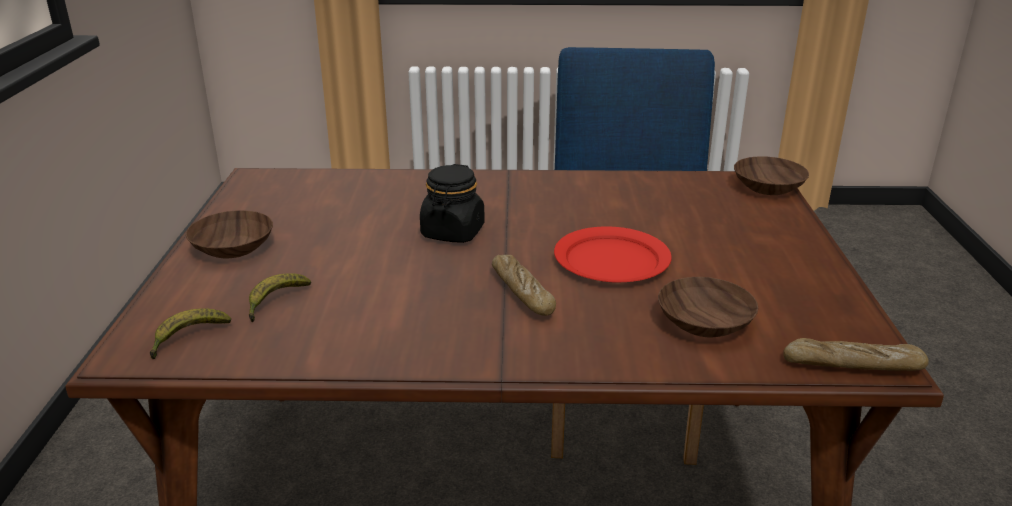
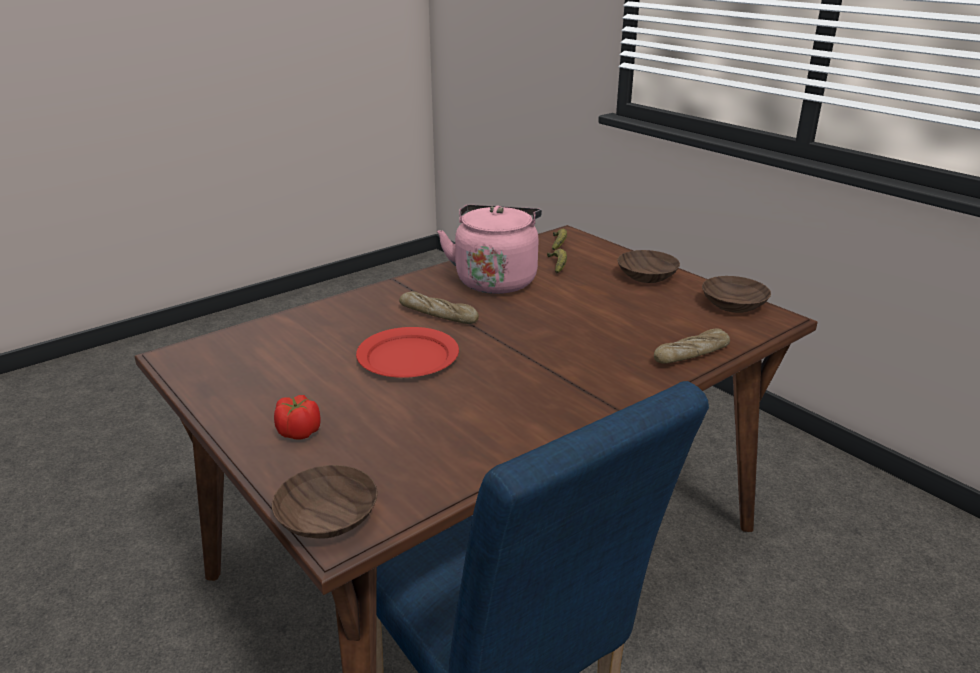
camera: 140 degrees right, 0 degrees up
black jar [420,164,485,243] -> none
brown bowl [658,277,758,337] -> brown bowl moved to [702,276,771,313]
bread [783,338,929,371] -> bread moved to [654,328,730,364]
none -> tomato [274,395,321,439]
none -> pink kettle [437,205,542,294]

